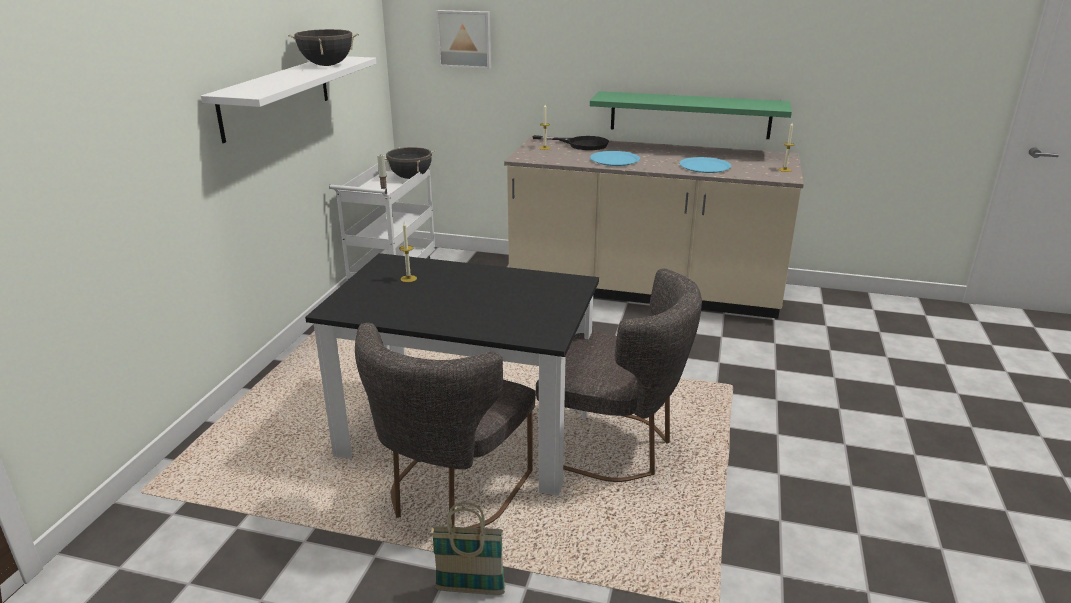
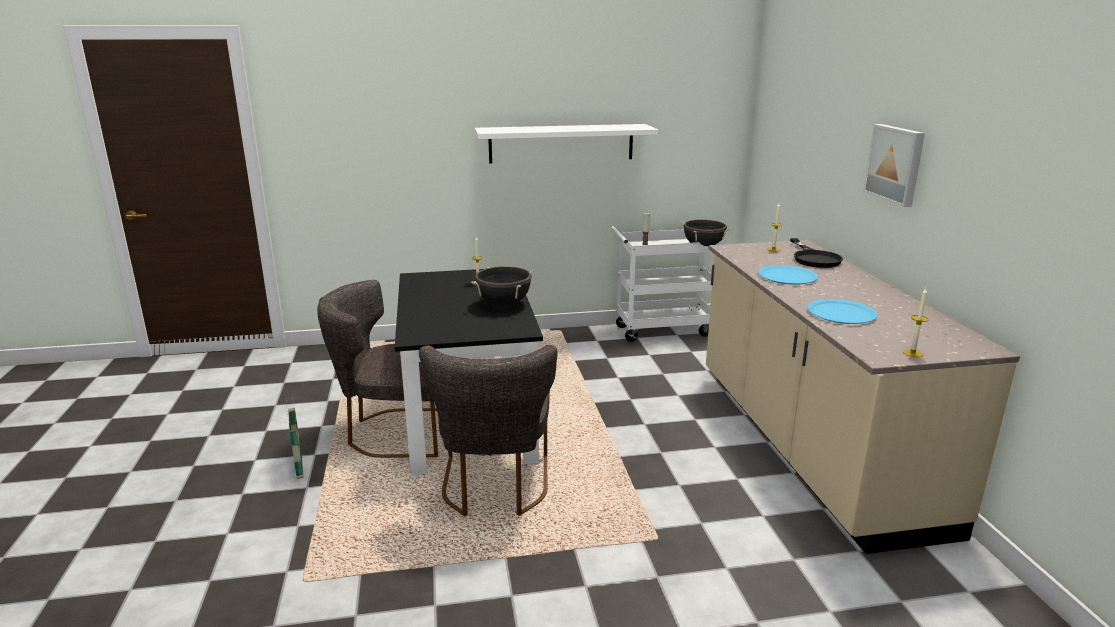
camera: 65 degrees right, 5 degrees down
black cooking pot [288,29,359,66] -> black cooking pot moved to [471,266,534,306]
picture [436,10,491,69] -> picture moved to [863,124,925,207]
green shelf [590,91,792,139] -> none

